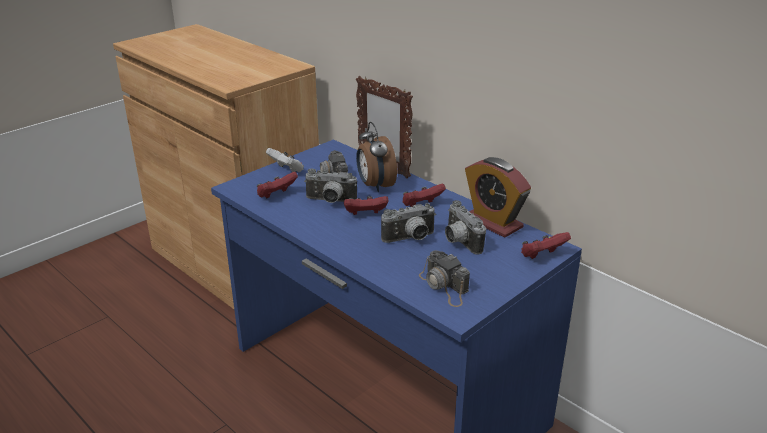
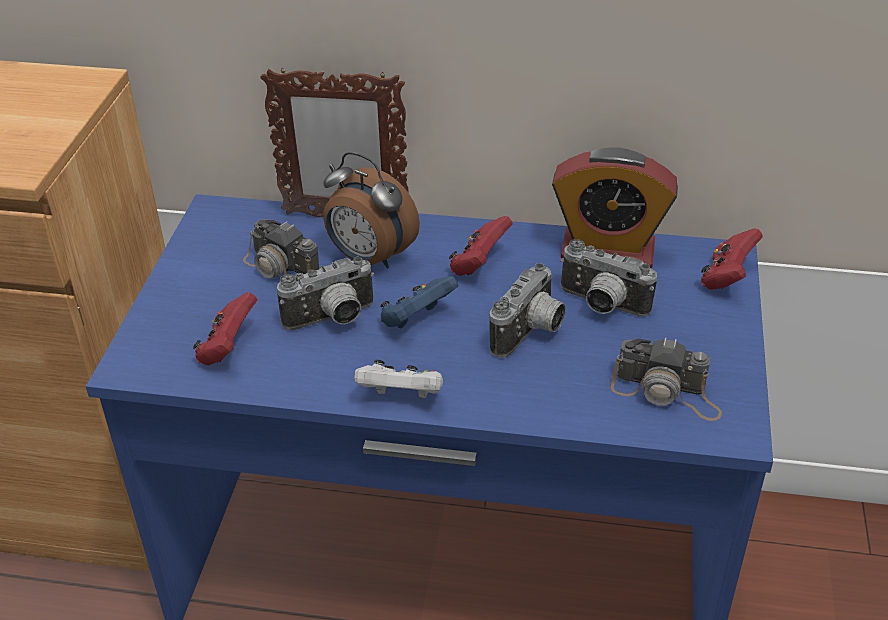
camera: 35 degrees left, 10 degrees up
white game controller [266,148,304,172] -> white game controller moved to [354,360,443,398]
red game controller [344,196,388,215] -> blue game controller [380,276,458,329]

